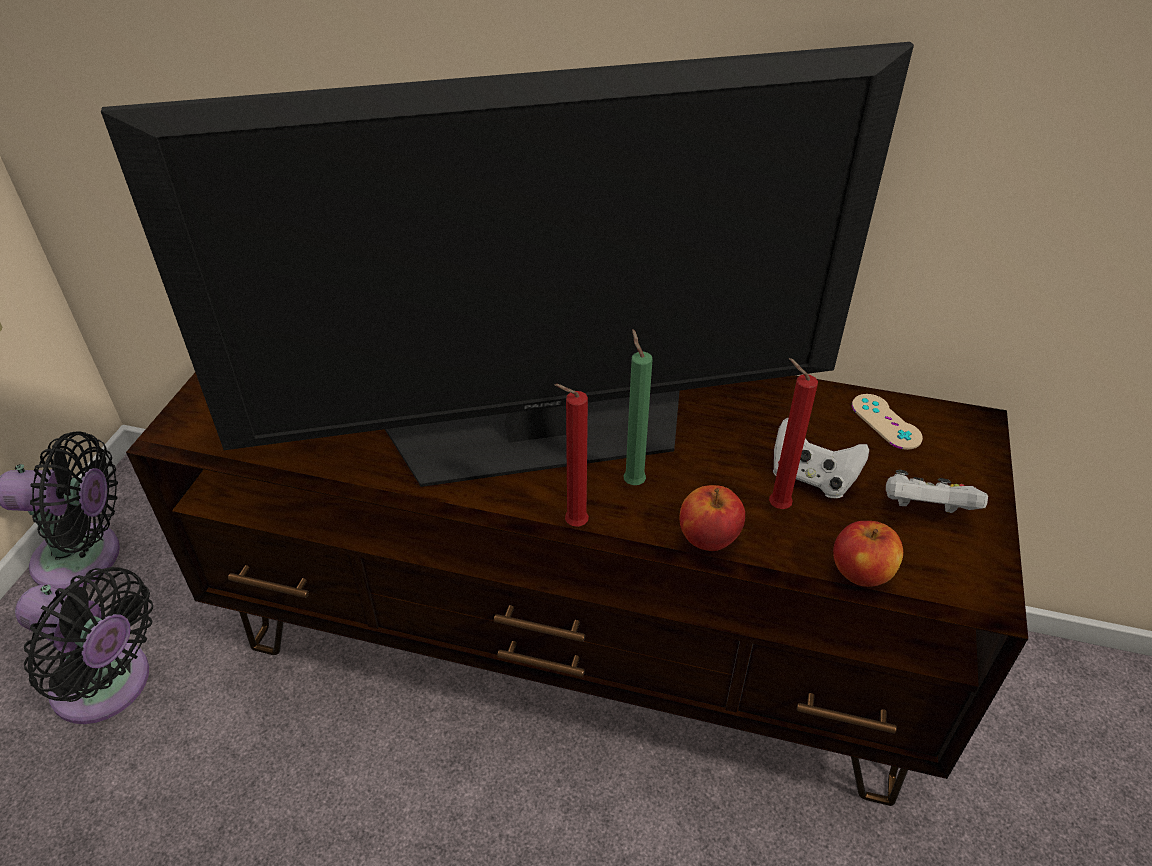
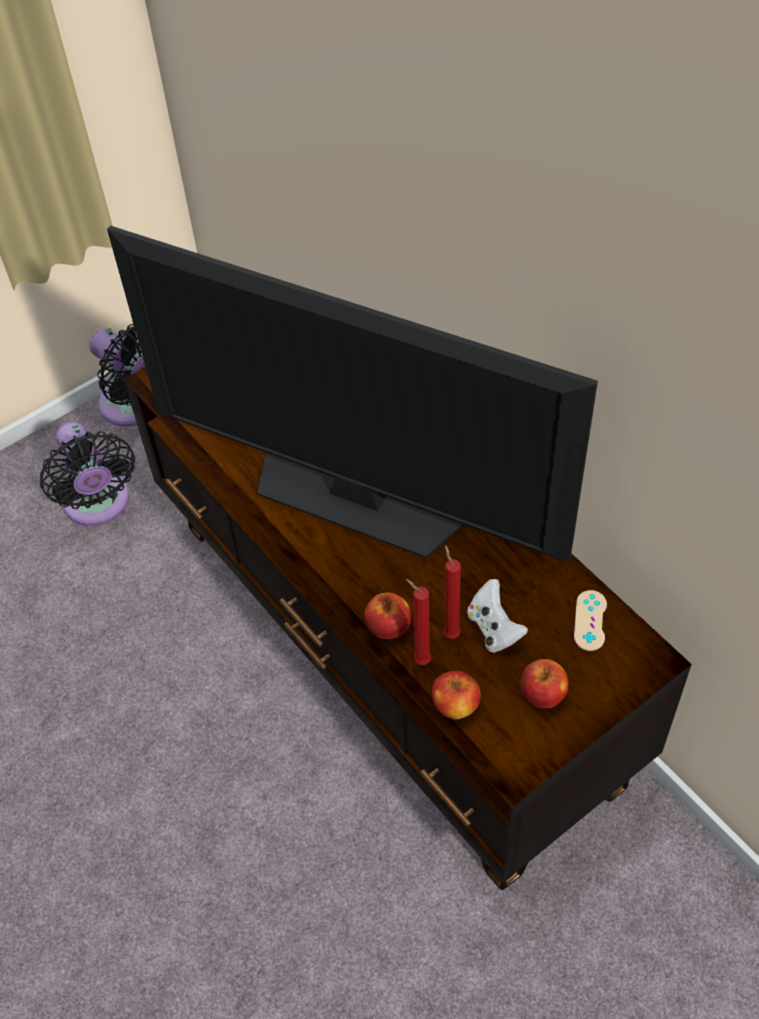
camera: 40 degrees right, 10 degrees up
red candle [554,384,589,527] -> red candle moved to [406,579,431,665]
green candle [623,329,653,485] -> none
white game controller [886,470,988,513] -> apple [521,659,569,708]

